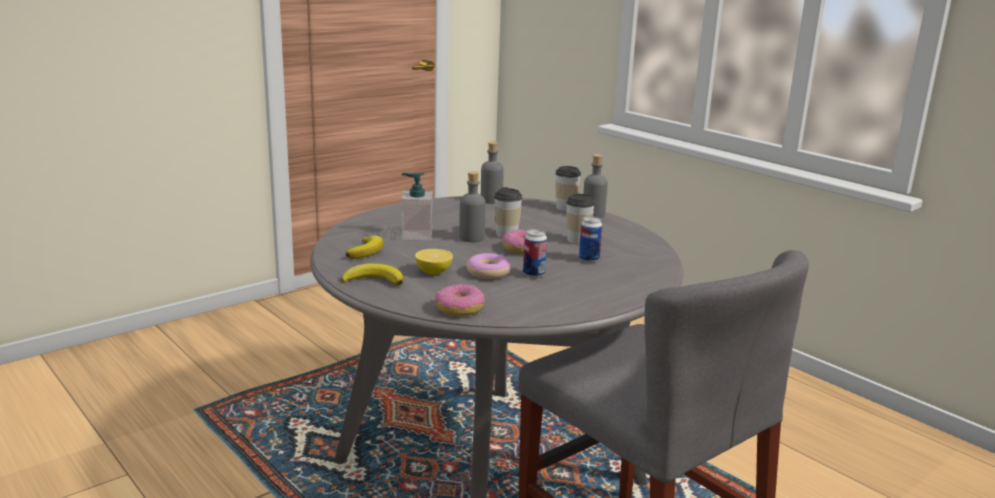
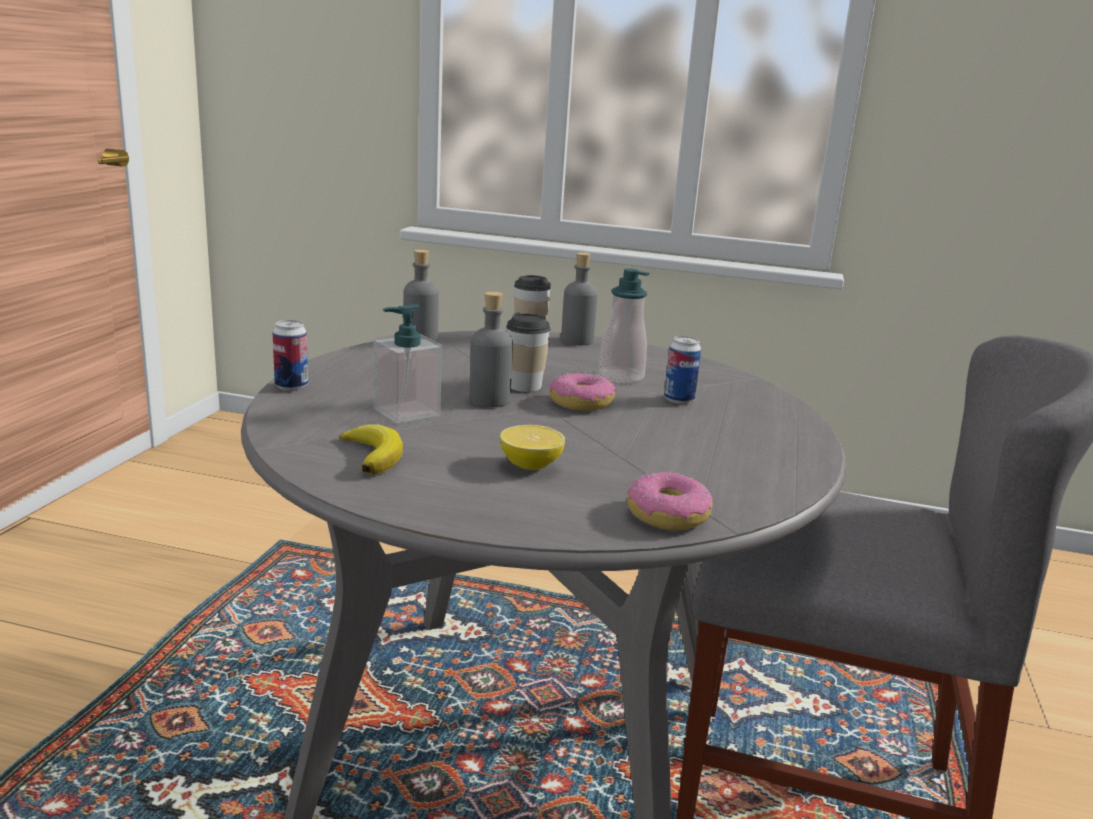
camera: 35 degrees left, 0 degrees up
banana [341,263,404,286] -> none
donut [467,253,511,279] -> none
can [523,229,547,278] -> can moved to [273,320,308,391]
cup [566,194,595,245] -> soap dispenser [599,268,649,384]

